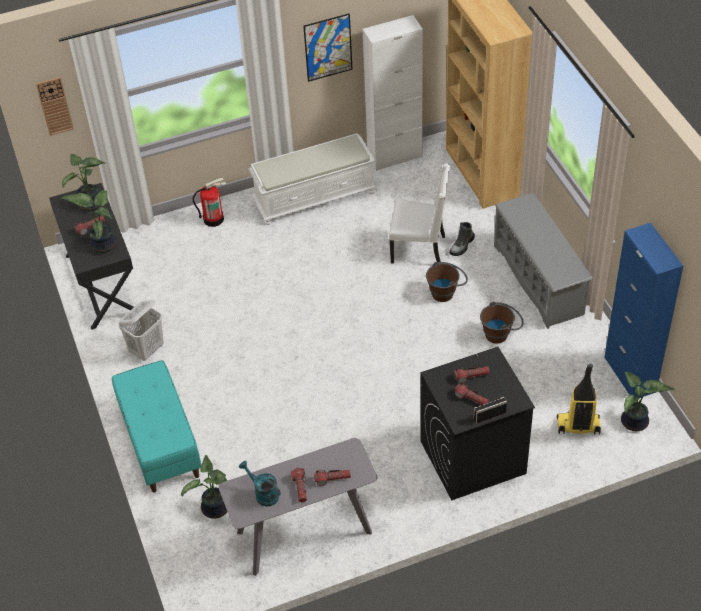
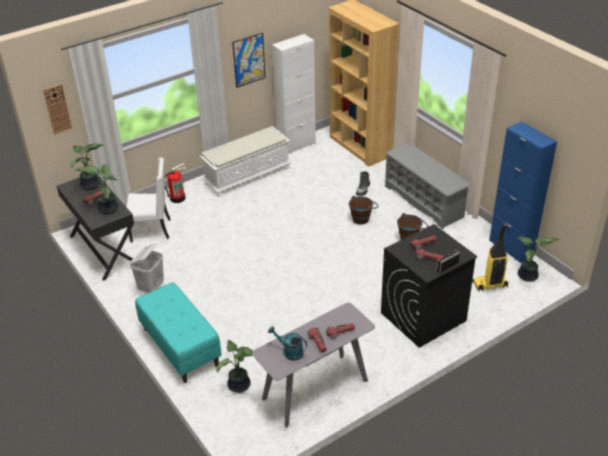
camera: 15 degrees left, 10 degrees down
white chair [389,163,450,264] -> white chair moved to [126,158,170,242]

